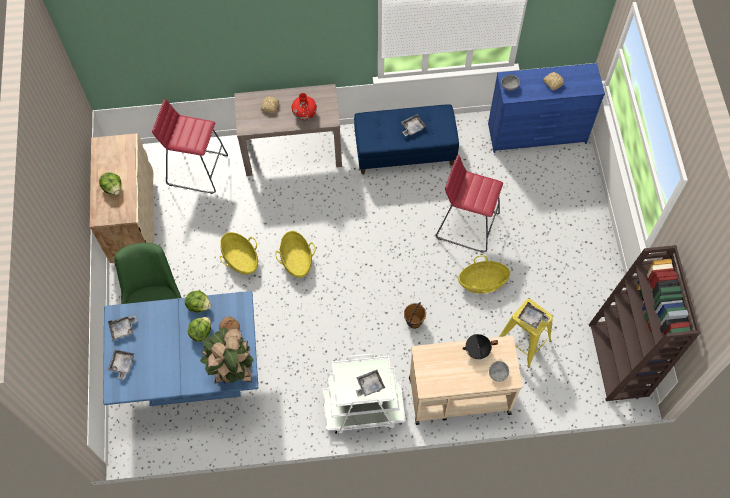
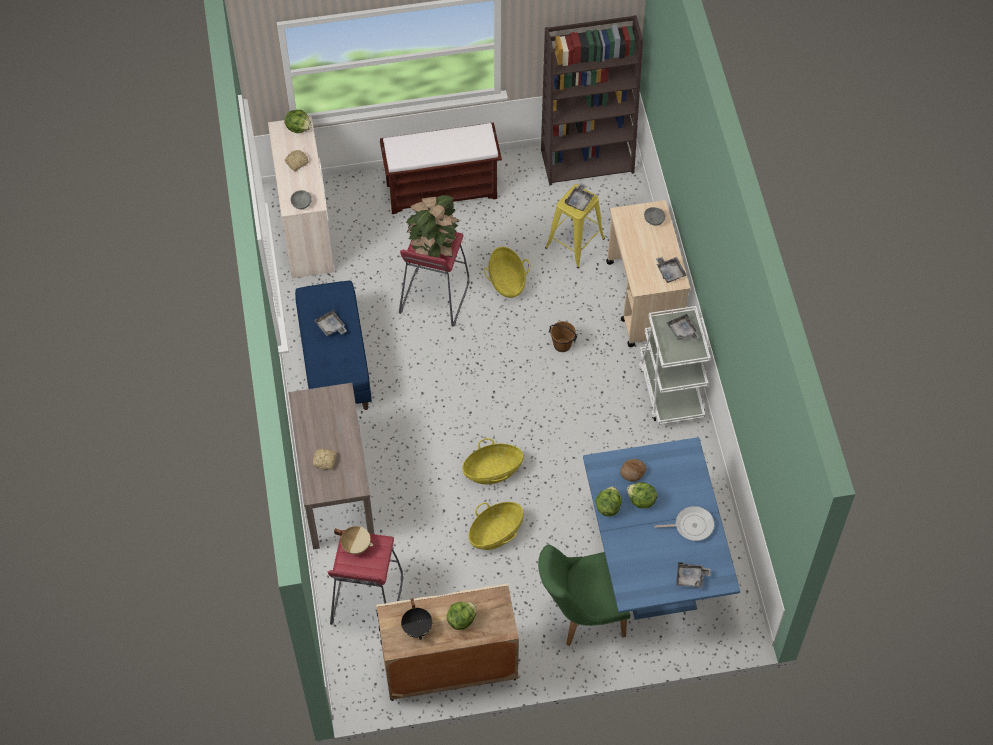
camera: 95 degrees left, 5 degrees down
grey tray [108,316,137,341] -> grey tray moved to [656,257,687,283]
potted plant [200,327,254,383] -> potted plant moved to [406,195,460,262]
red vase [292,93,317,120] -> none
black cooking pot [462,334,498,359] -> black cooking pot moved to [401,598,433,640]
blue dresser [488,63,605,153] -> beige dresser [268,116,334,278]
none -> lettuce [285,110,312,133]
none -> beige cooking pot [334,526,373,554]
none -> brown bench [380,123,502,214]
none -> frying pan [654,506,714,541]

